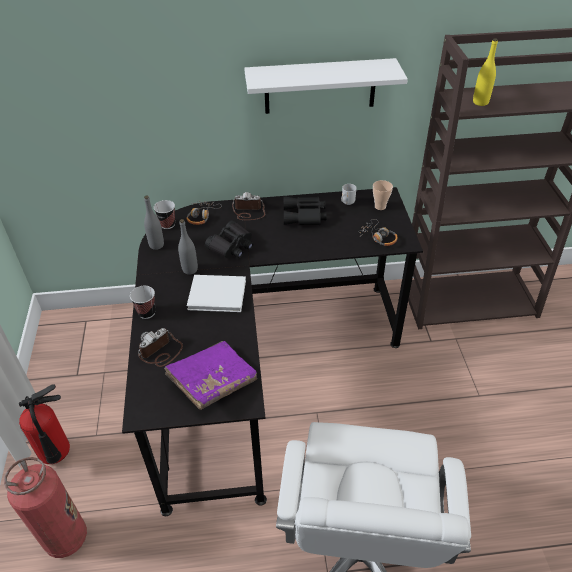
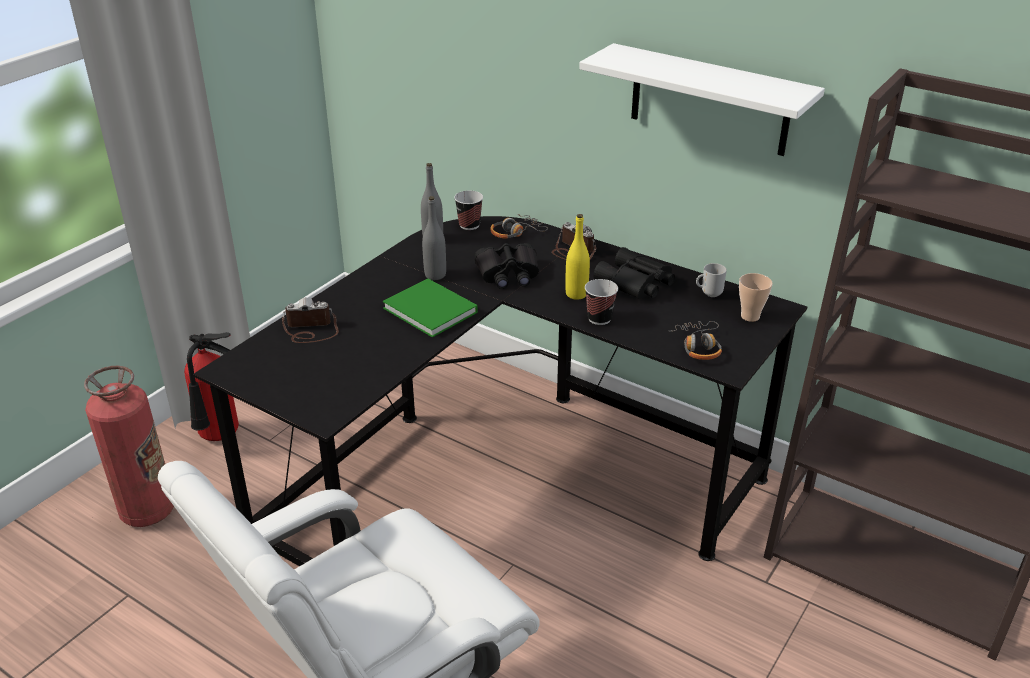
camera: 40 degrees right, 10 degrees down
cup [130,286,156,319] -> cup moved to [585,279,618,325]
purple book [164,341,257,409] -> none
white book [187,275,246,312] -> green book [383,278,478,338]
yellow bottle [473,38,498,106] -> yellow bottle moved to [565,214,590,300]

